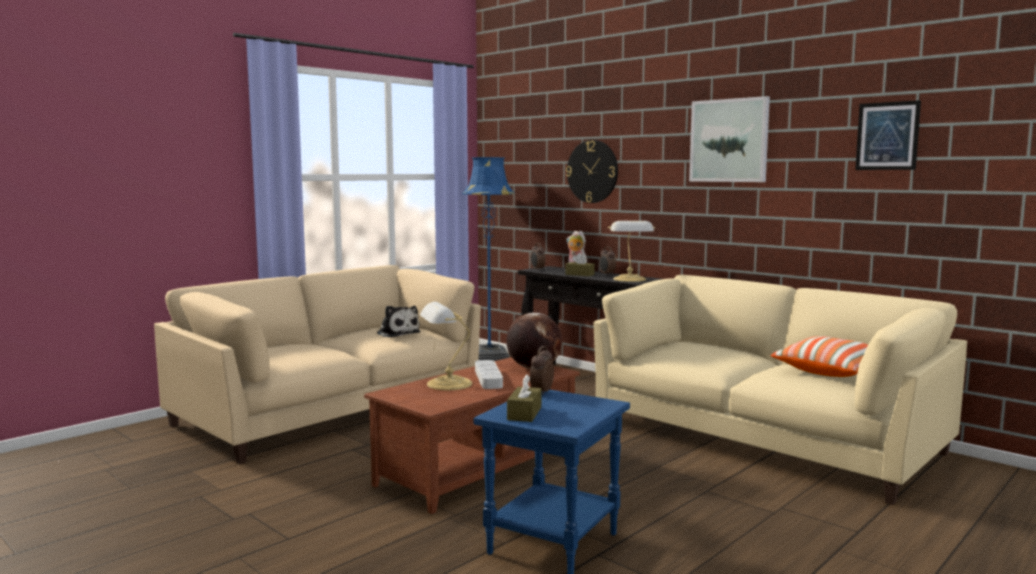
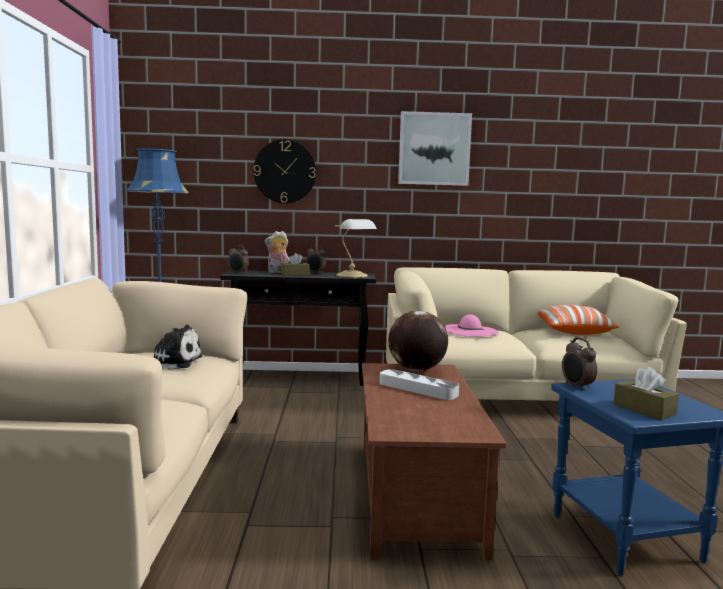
camera: 45 degrees left, 0 degrees up
table lamp [420,302,472,390] -> none
picture [855,100,921,170] -> none
none -> pink hat [445,314,499,337]

